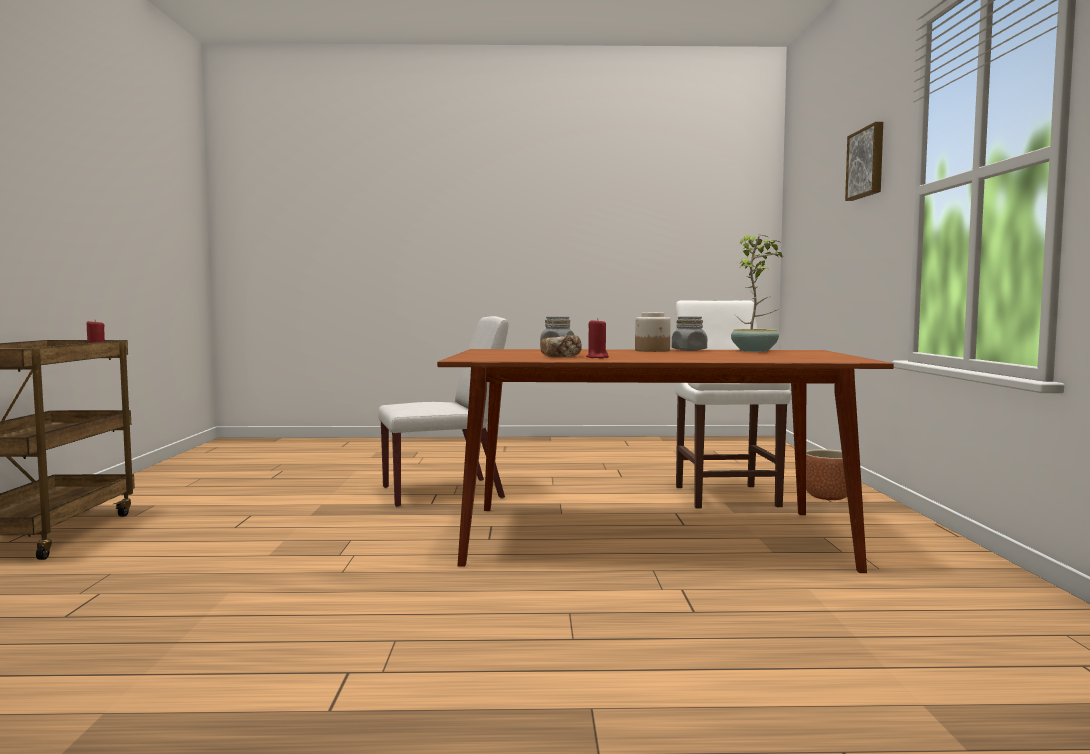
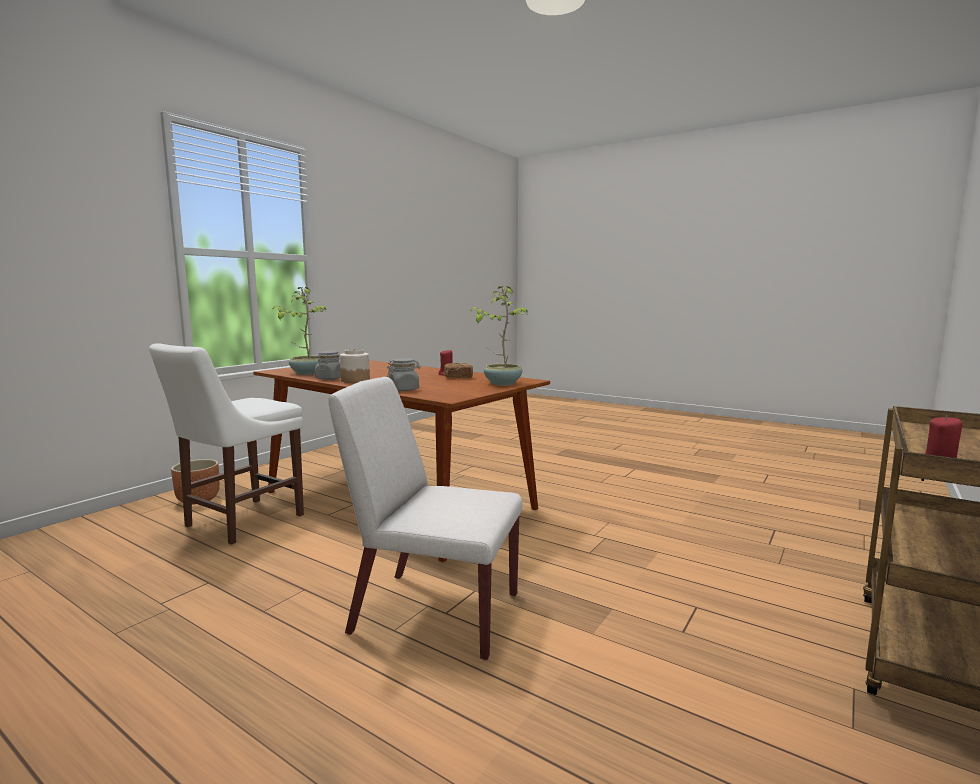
camera: 145 degrees left, 5 degrees up
picture [845,122,883,201] -> none
none -> potted plant [470,286,529,386]

